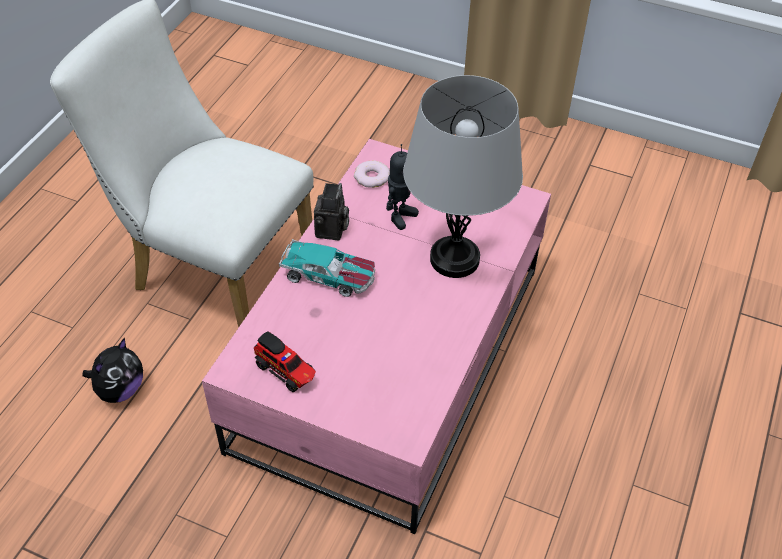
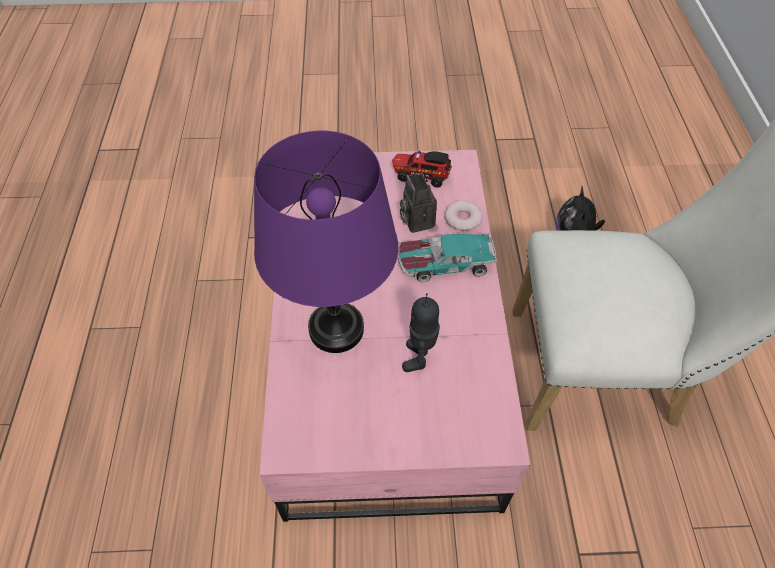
camera: 155 degrees right, 5 degrees up
camera [314,183,349,240] -> camera moved to [400,174,437,233]
donut [354,160,390,188] -> donut moved to [444,200,483,231]
grey table lamp [403,75,523,278] -> purple table lamp [254,131,398,353]

